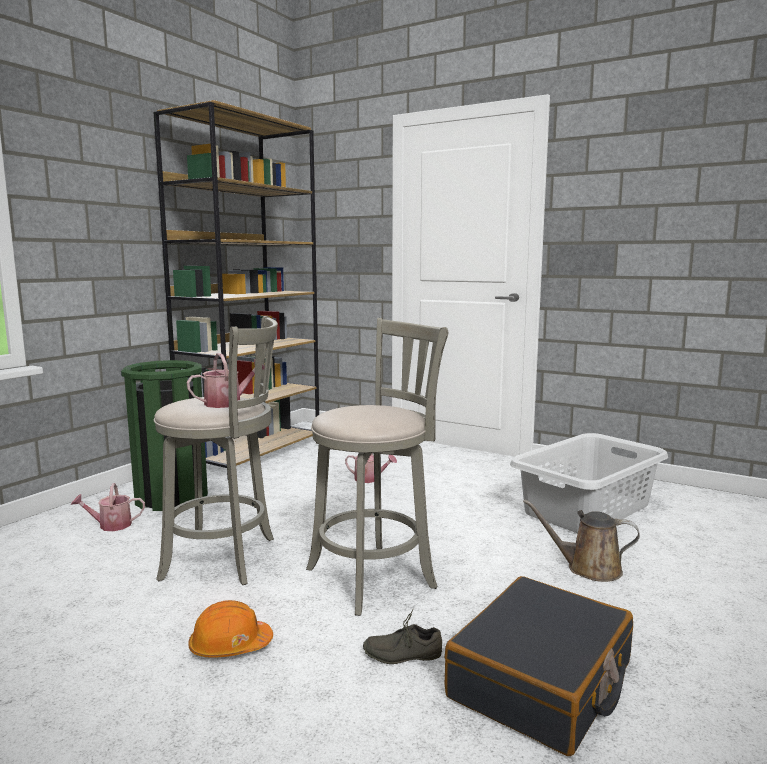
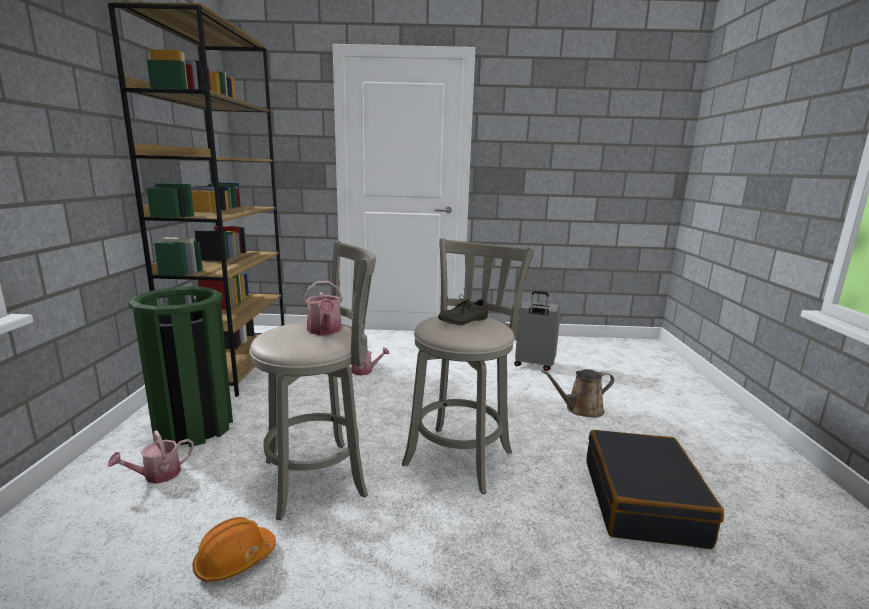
camera: 30 degrees left, 5 degrees up
watering can [186,353,265,408] -> watering can turned 135 degrees clockwise [304,281,343,335]
orange hard hat [188,600,273,658] -> orange hard hat moved to [193,517,276,582]
grey shoe [363,610,442,664] -> grey shoe moved to [438,291,488,325]
grey laundry basket [510,433,668,533] -> grey suitcase [514,291,561,371]

